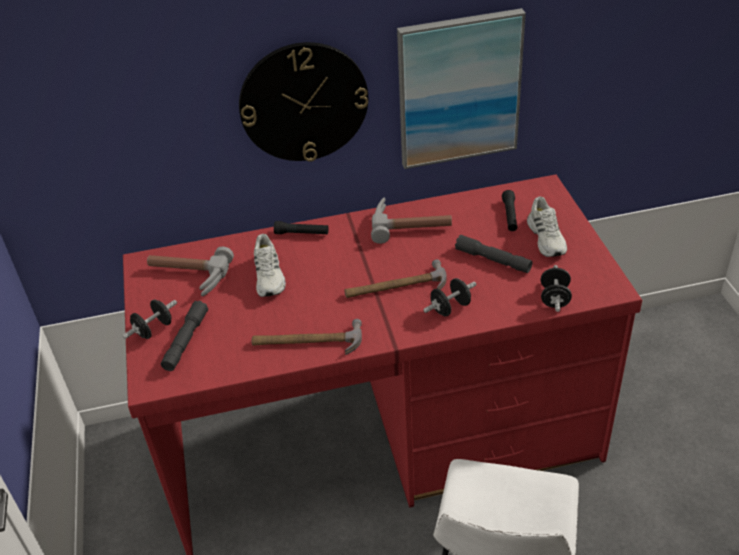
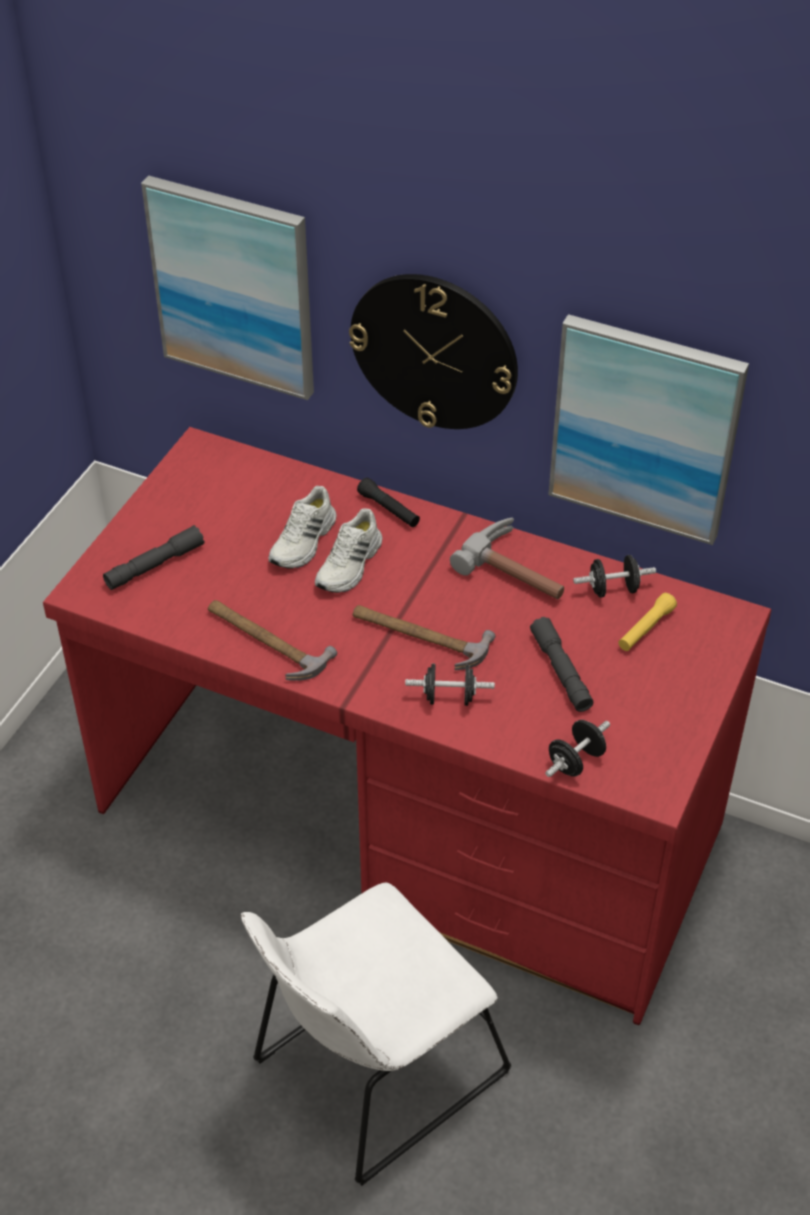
camera: 35 degrees right, 5 degrees up
black dumbbell [123,299,177,339] -> black dumbbell moved to [573,555,656,598]
hammer [147,247,234,297] -> none
black flashlight [502,190,517,231] -> yellow flashlight [618,593,677,651]
white shoe [527,197,567,257] -> white shoe moved to [315,508,382,593]
none -> picture [141,176,314,400]

